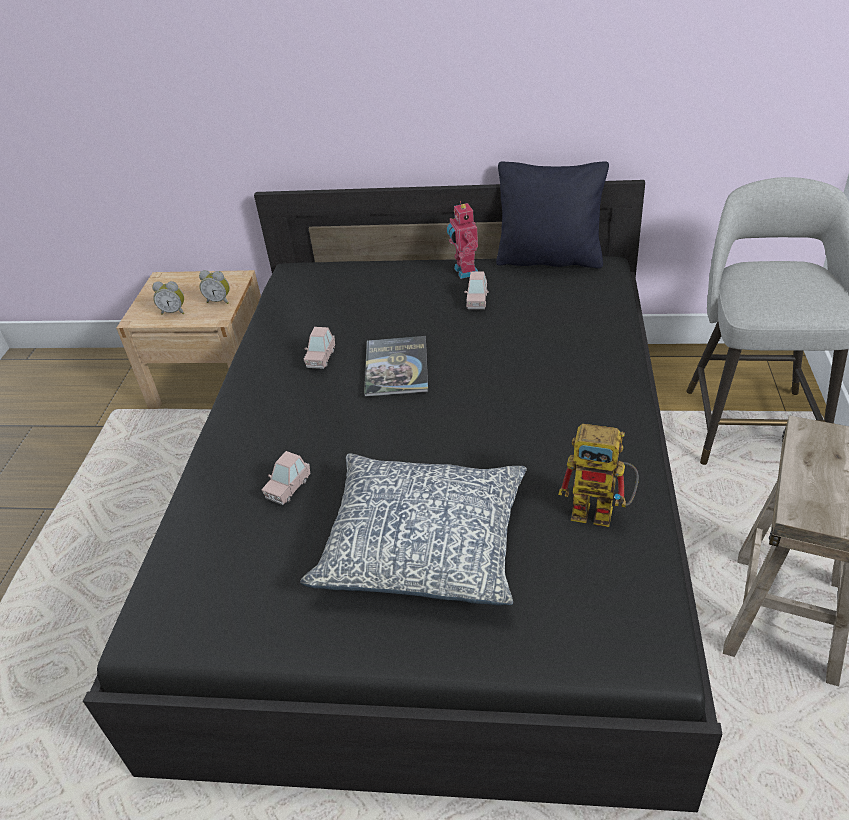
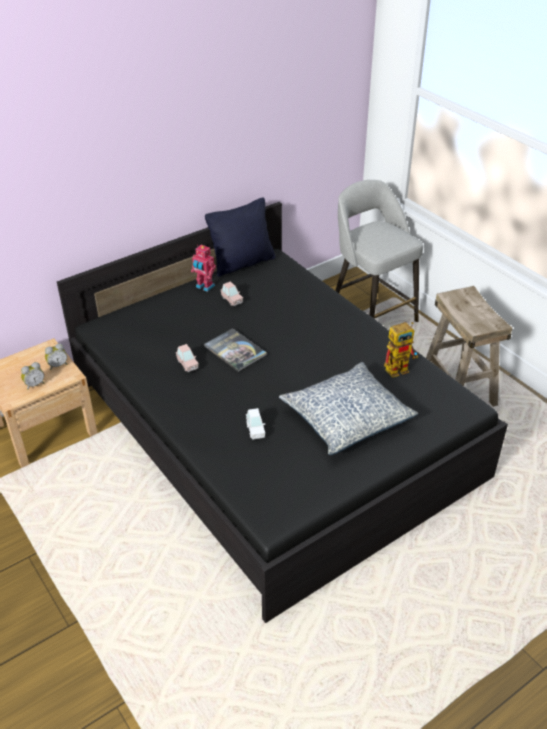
camera: 45 degrees left, 0 degrees up
pink toy car [262,451,310,505] -> white toy car [246,408,265,440]

